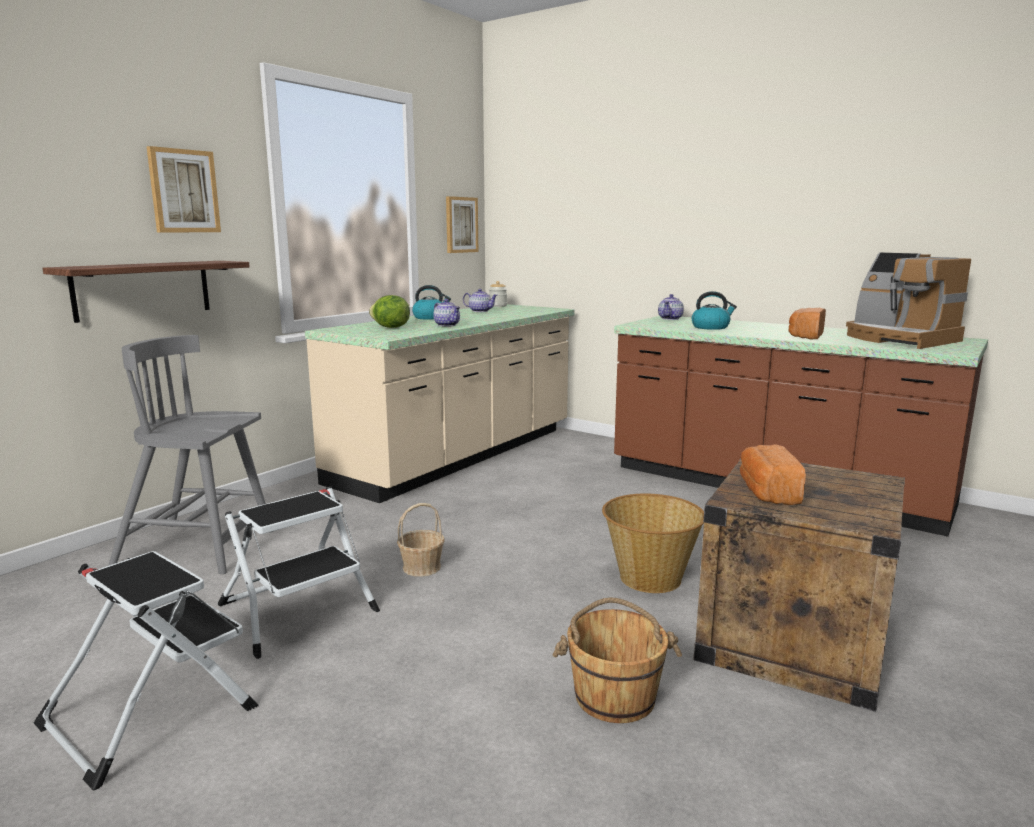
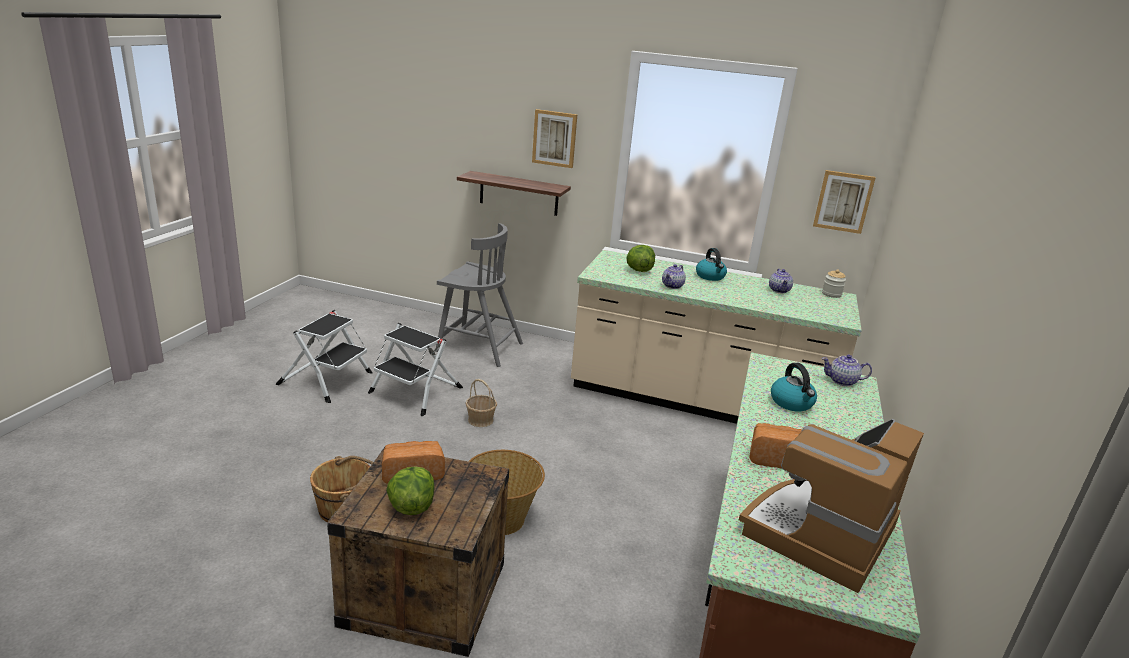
camera: 70 degrees right, 10 degrees up
grey chair [108,335,273,574] -> grey chair turned 120 degrees clockwise [435,223,523,367]
none -> lettuce [386,466,435,515]

